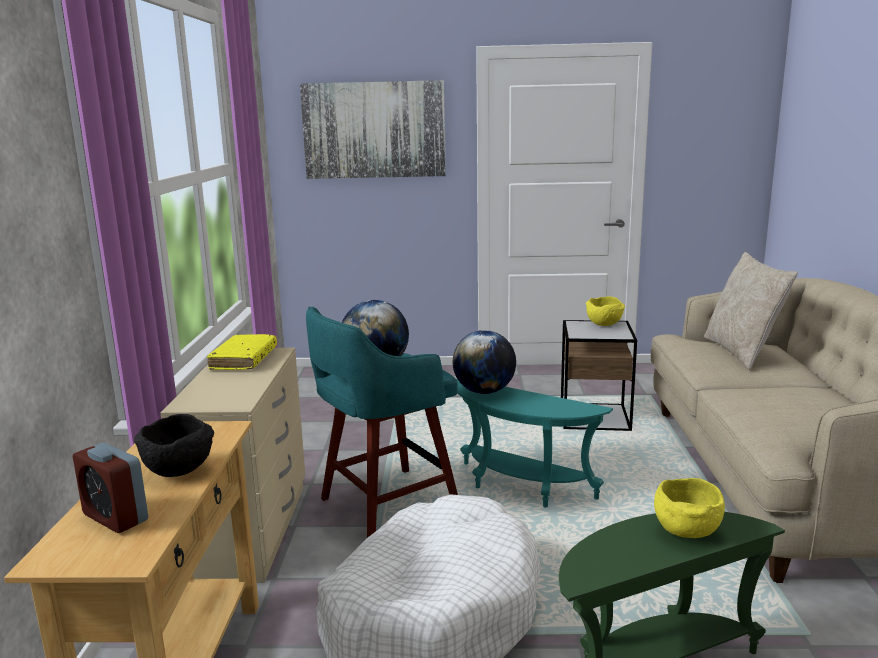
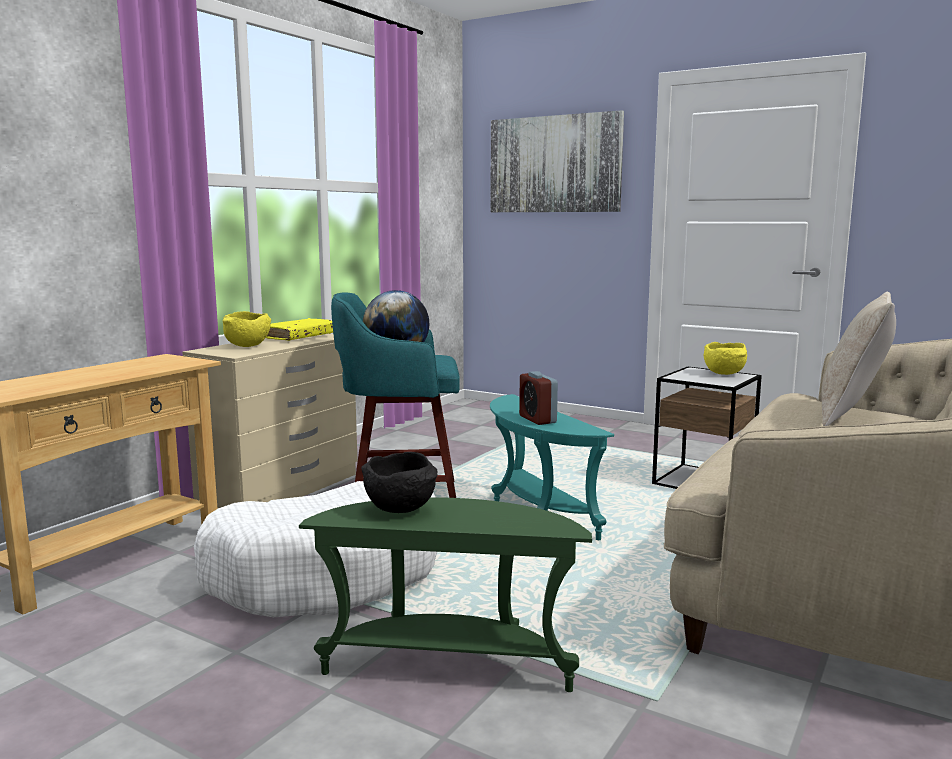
camera: 30 degrees right, 5 degrees down
alarm clock [73,443,148,533] -> alarm clock moved to [519,371,558,425]
black bowl [134,414,214,477] -> black bowl moved to [361,452,438,513]
globe [453,330,516,394] -> none
yellow bowl [654,478,725,538] -> yellow bowl moved to [223,311,271,347]

